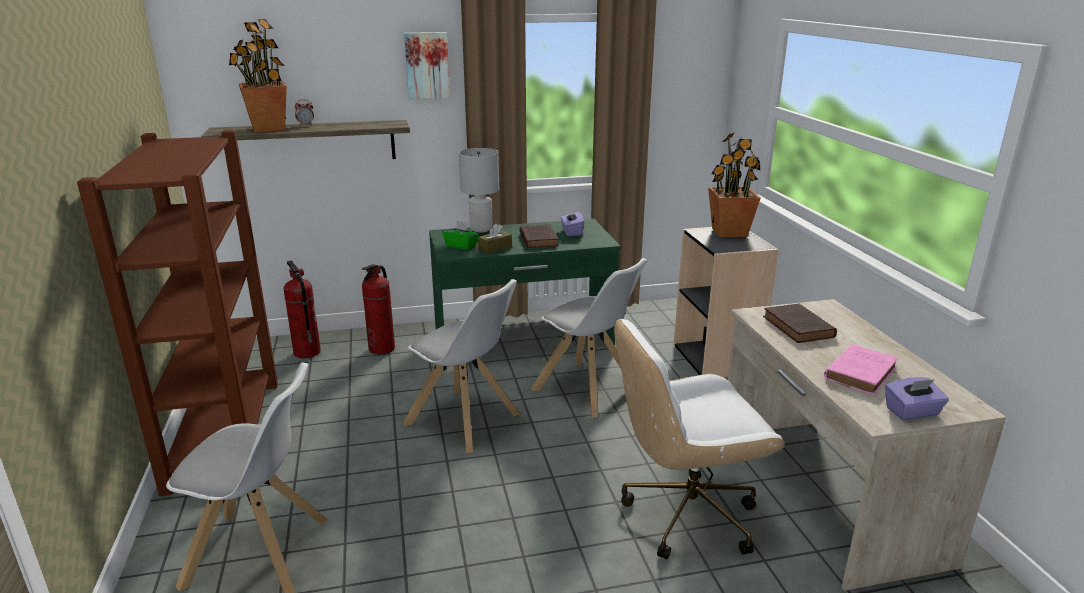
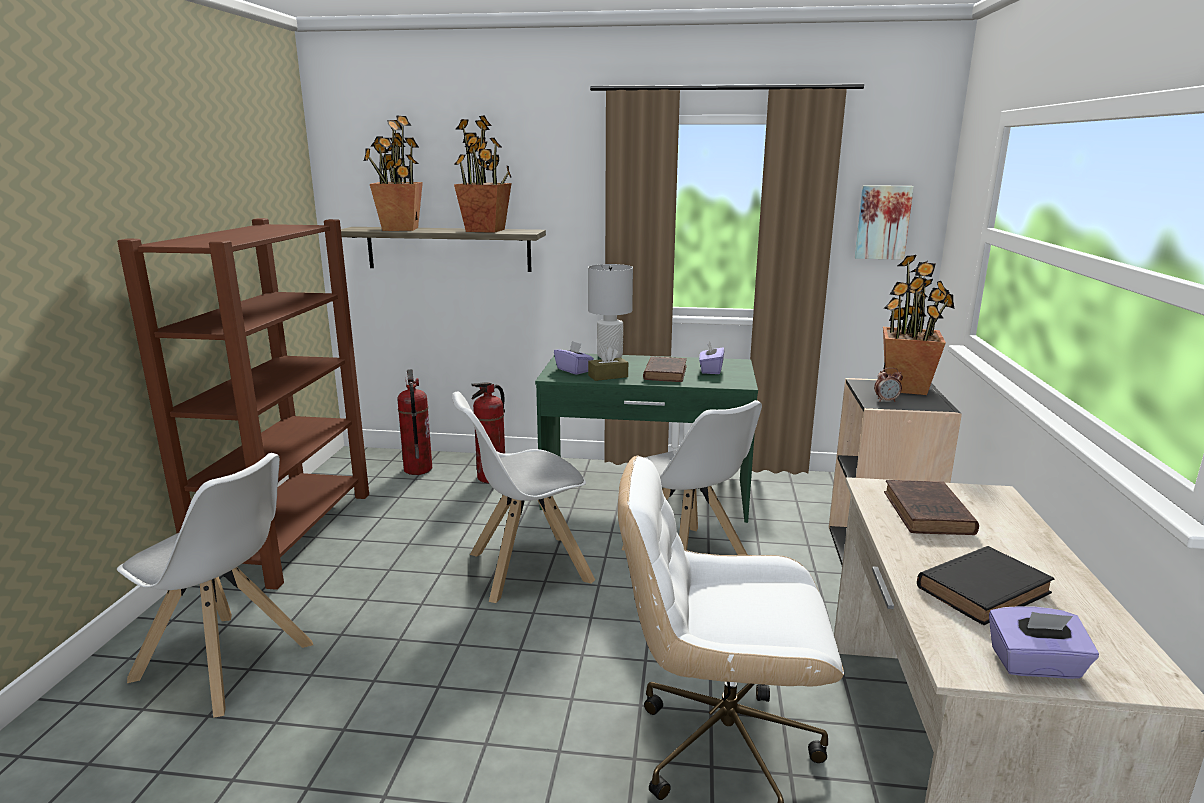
camera: 20 degrees right, 5 degrees down
alarm clock [295,100,314,126] -> alarm clock moved to [874,368,903,402]
picture [404,32,450,99] -> picture moved to [855,185,914,260]
chair [404,279,520,453] -> chair turned 105 degrees clockwise [452,391,595,603]
green tissue box [442,221,479,250] -> purple tissue box [554,341,594,375]
pink book [824,344,898,395] -> black book [917,546,1054,625]
none -> potted plant [454,115,512,233]

